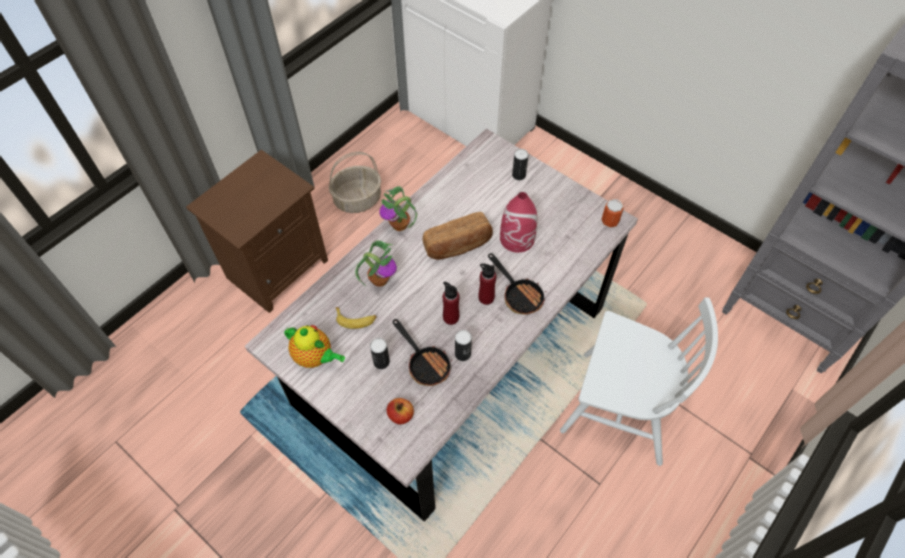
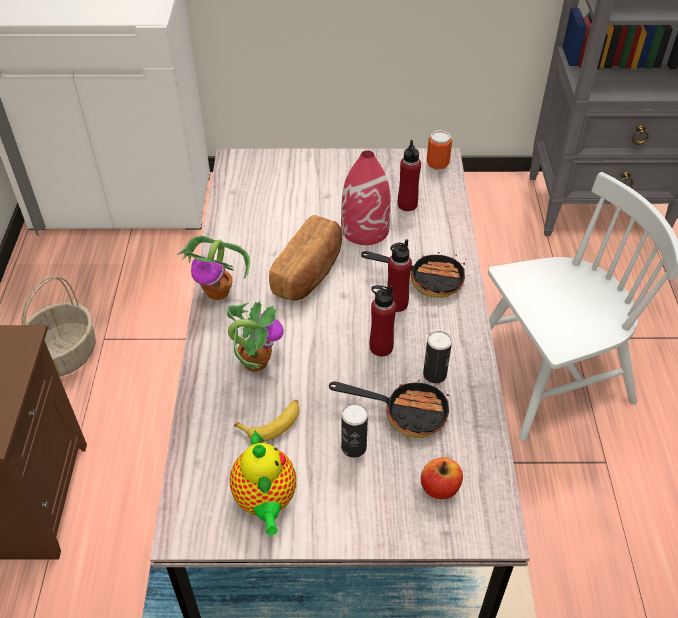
camera: 40 degrees left, 10 degrees down
teapot [284,325,345,368] -> teapot turned 90 degrees clockwise [230,429,296,535]
can [512,149,529,180] -> none
none -> red bottle [398,140,421,211]

